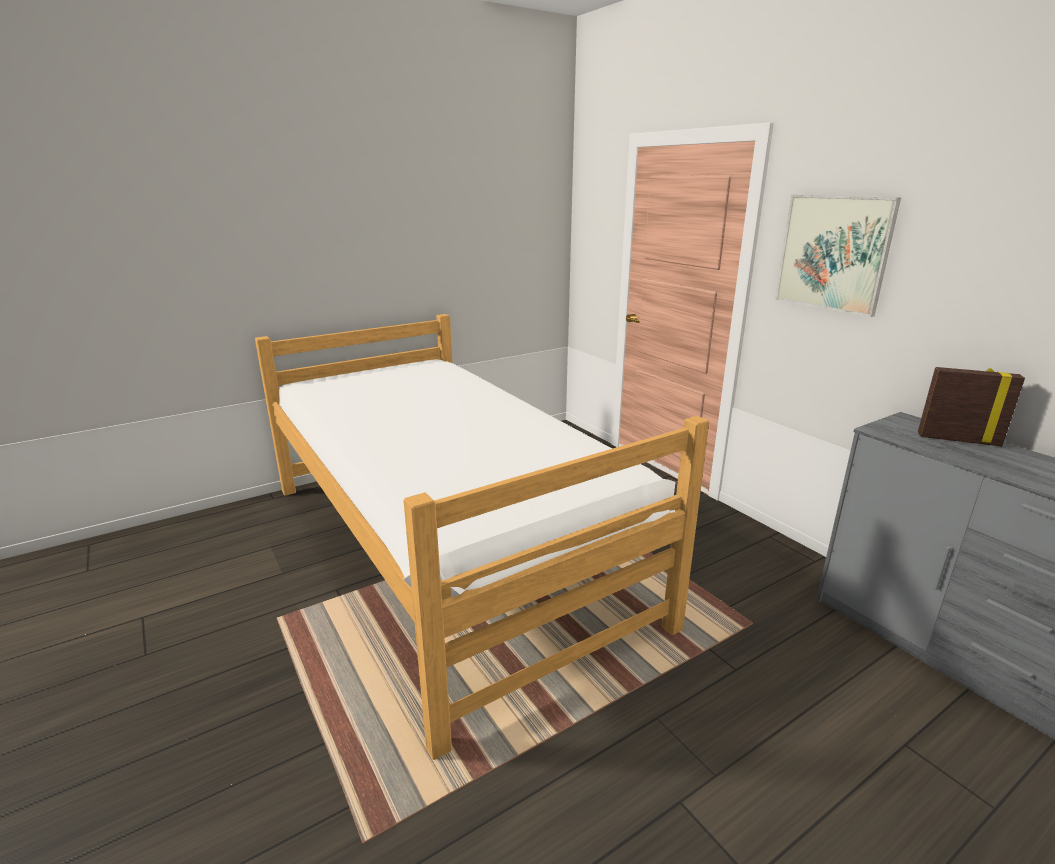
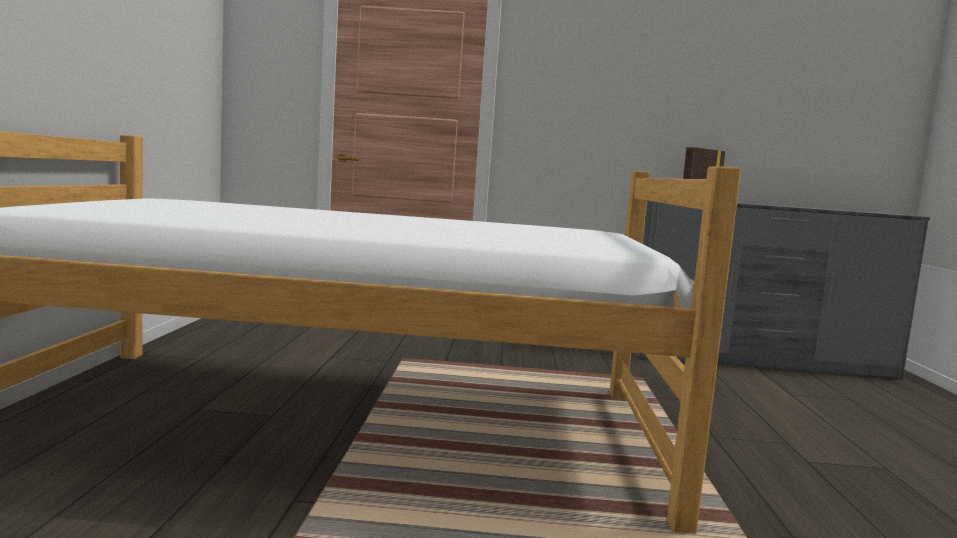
camera: 55 degrees left, 15 degrees down
picture [775,195,901,317] -> none

